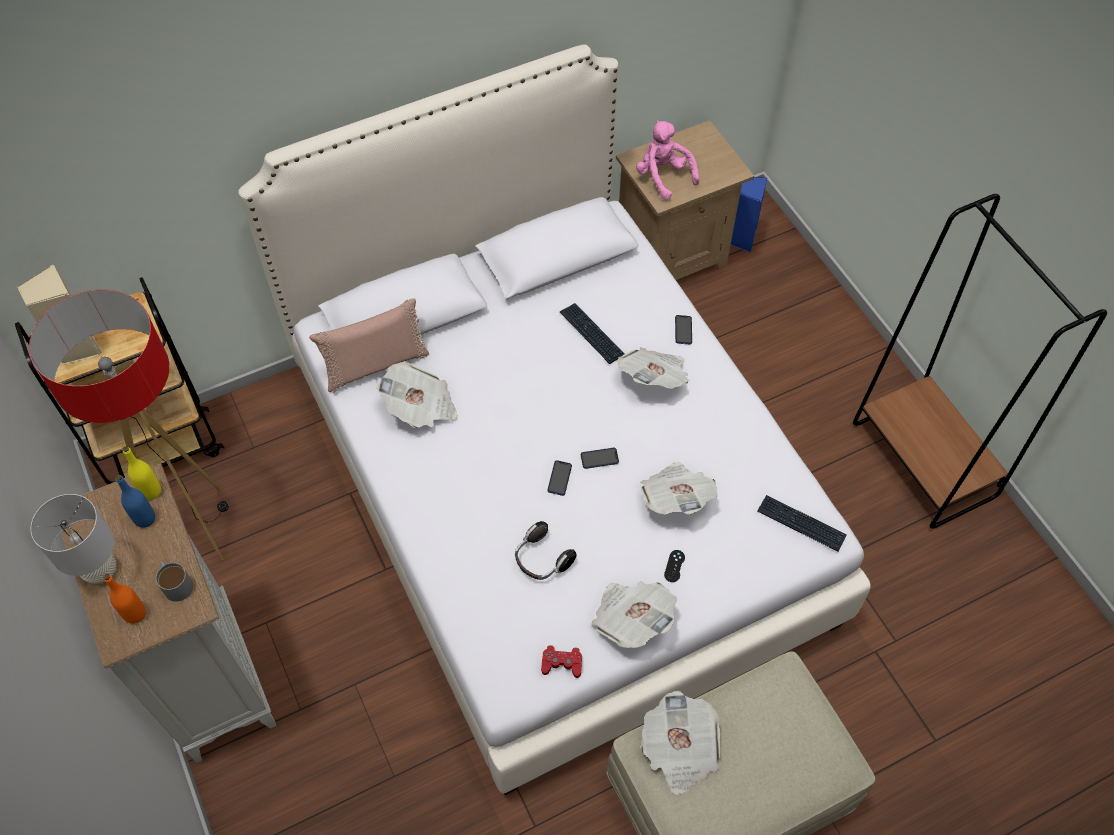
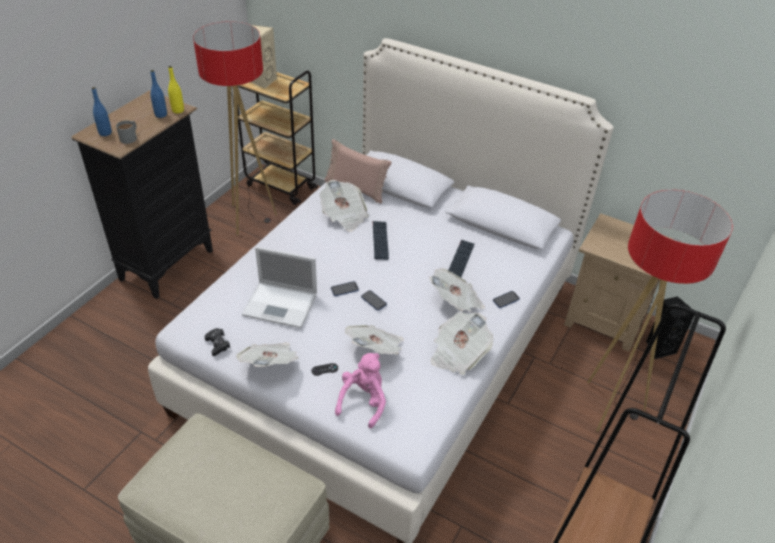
camera: 55 degrees right, 15 degrees down
grey table lamp [30,494,116,584] -> none
white dresser [61,464,277,763] -> black dresser [71,90,213,299]
orange bottle [103,574,146,624] -> blue bottle [92,87,112,136]
headphones [515,521,577,580] -> laptop [242,247,317,328]
red game controller [541,645,582,678] -> black game controller [205,328,231,356]
pink plush toy [636,120,699,200] -> pink plush toy moved to [335,353,386,429]
newspaper [641,691,721,795] -> newspaper moved to [430,312,493,375]
blue speaker [731,177,767,252] -> black speaker [646,296,695,359]
keyboard [757,495,847,552] -> keyboard moved to [372,221,389,260]
none -> floor lamp [587,190,733,432]

